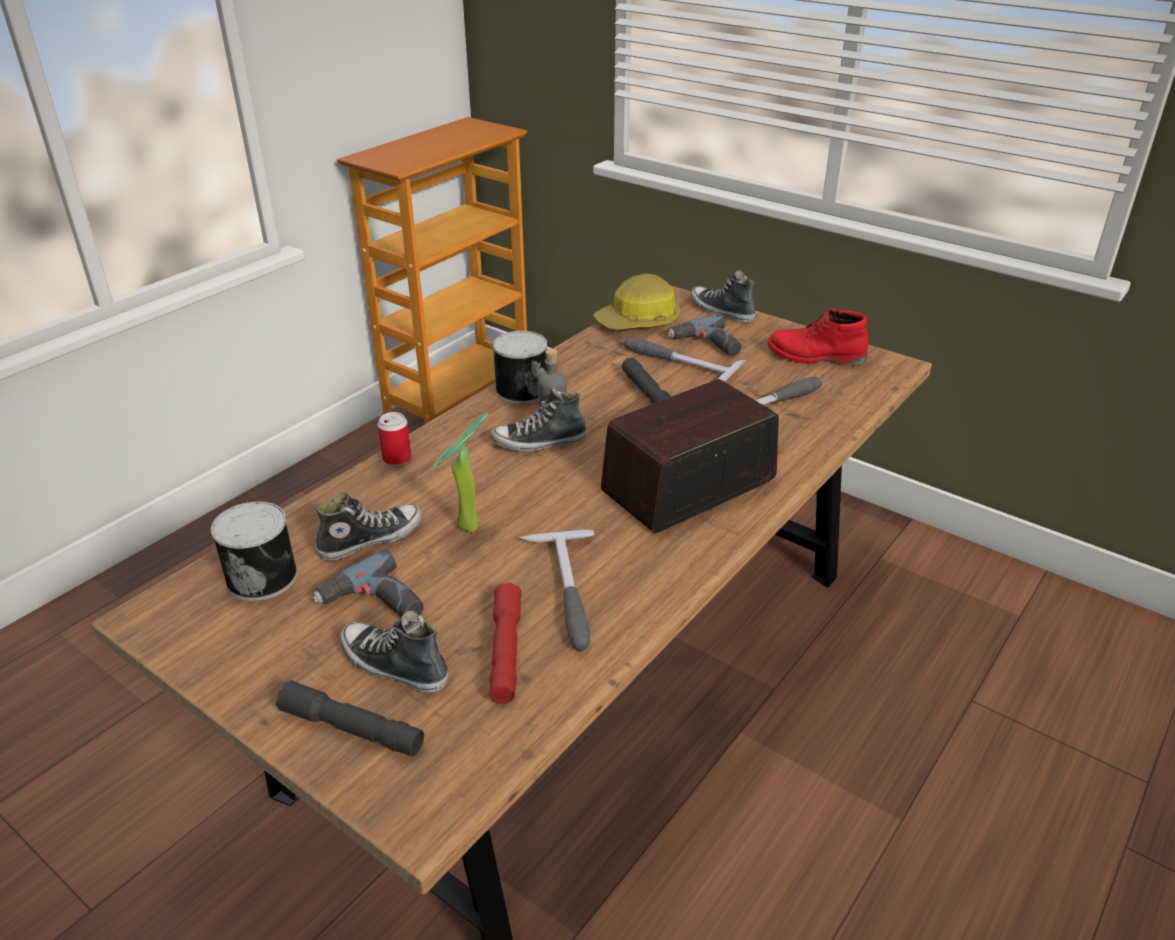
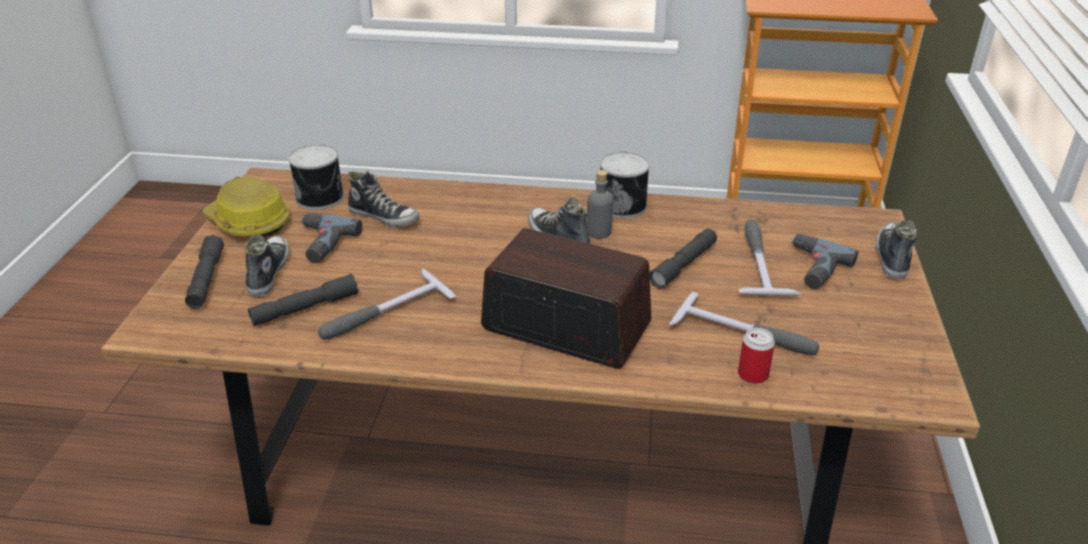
camera: 60 degrees right, 0 degrees up
can [378,412,412,465] -> can moved to [738,328,775,384]
potted plant [427,413,489,533] -> none
red flashlight [489,582,522,704] -> grey flashlight [248,274,359,326]
hard hat [593,274,680,330] -> hard hat moved to [203,176,289,237]
red boot [767,308,869,366] -> none

